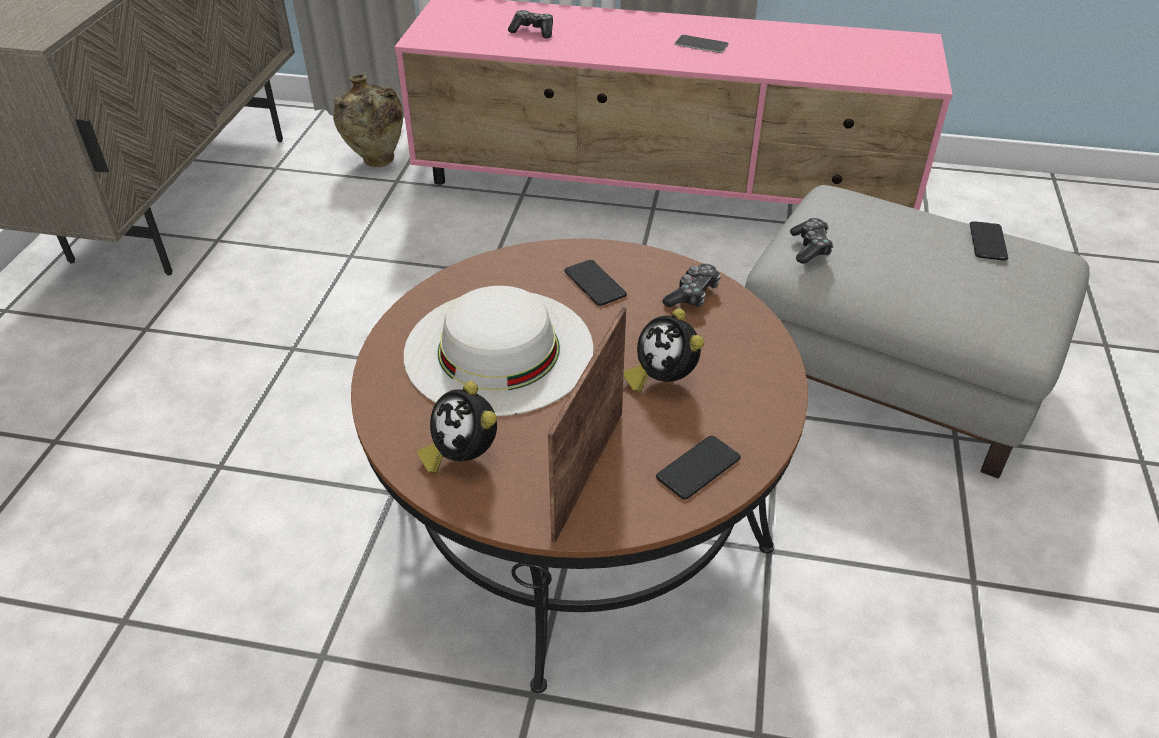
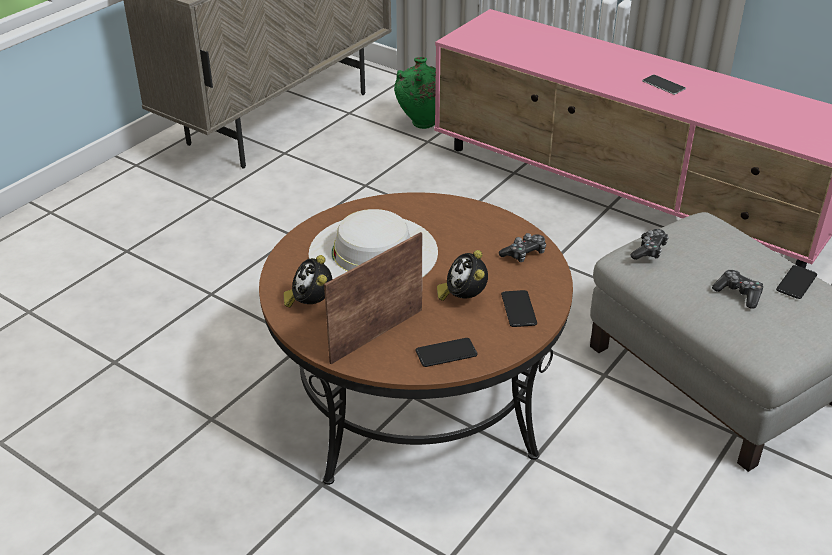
camera: 25 degrees right, 5 degrees down
beige vase [333,74,403,167] -> green vase [394,57,436,129]
game controller [508,10,553,38] -> game controller moved to [712,270,763,309]
phone [564,260,627,306] -> phone moved to [501,290,537,327]

